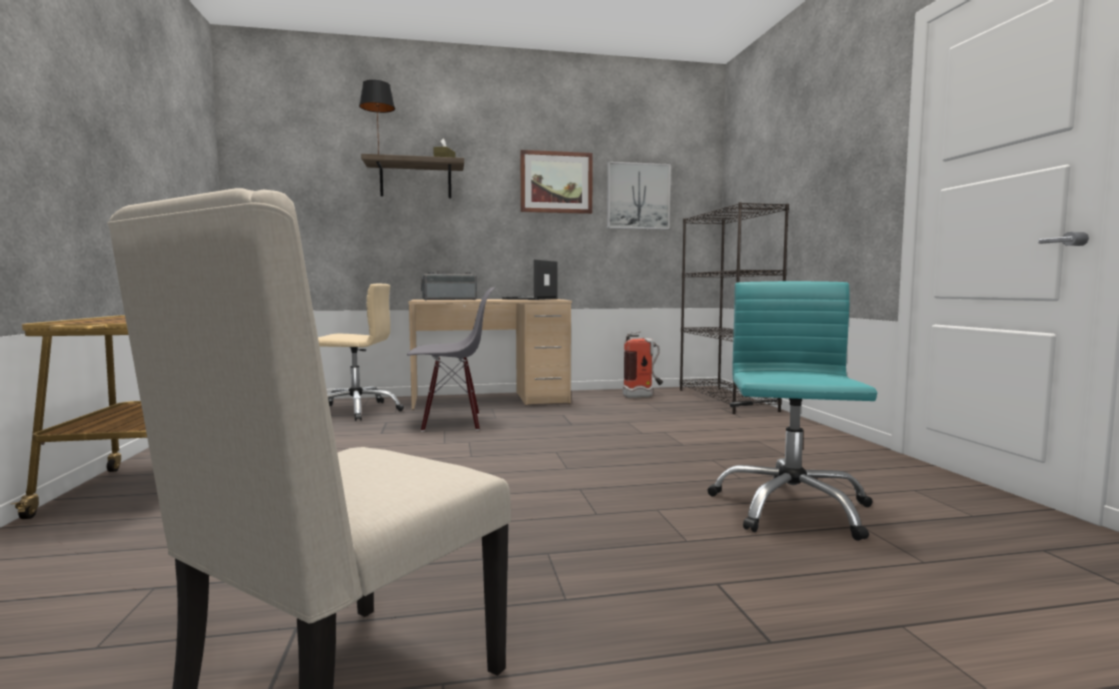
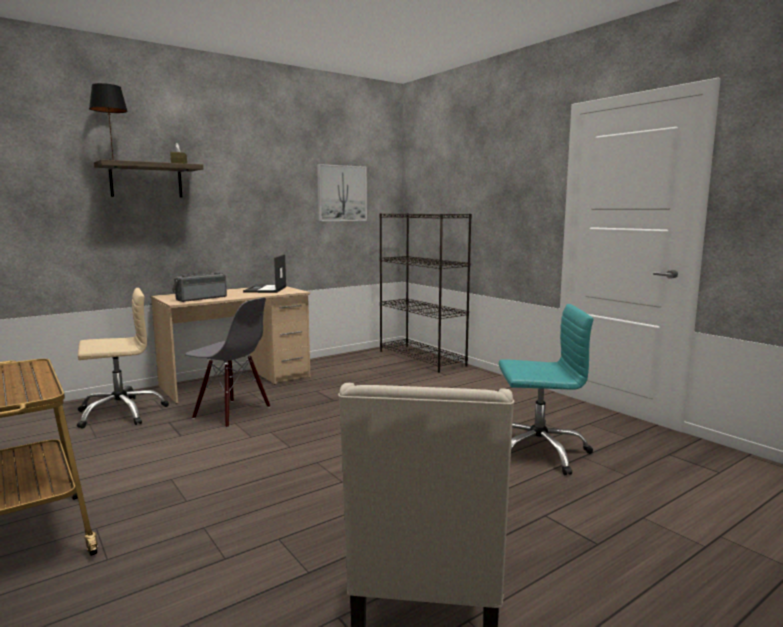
camera: 25 degrees left, 5 degrees up
grey chair [407,287,496,432] -> grey chair turned 60 degrees clockwise [185,297,270,428]
picture [520,150,593,214] -> none
fire extinguisher [623,331,663,398] -> none
turquoise office chair [708,281,877,541] -> turquoise office chair turned 105 degrees clockwise [499,304,593,475]

